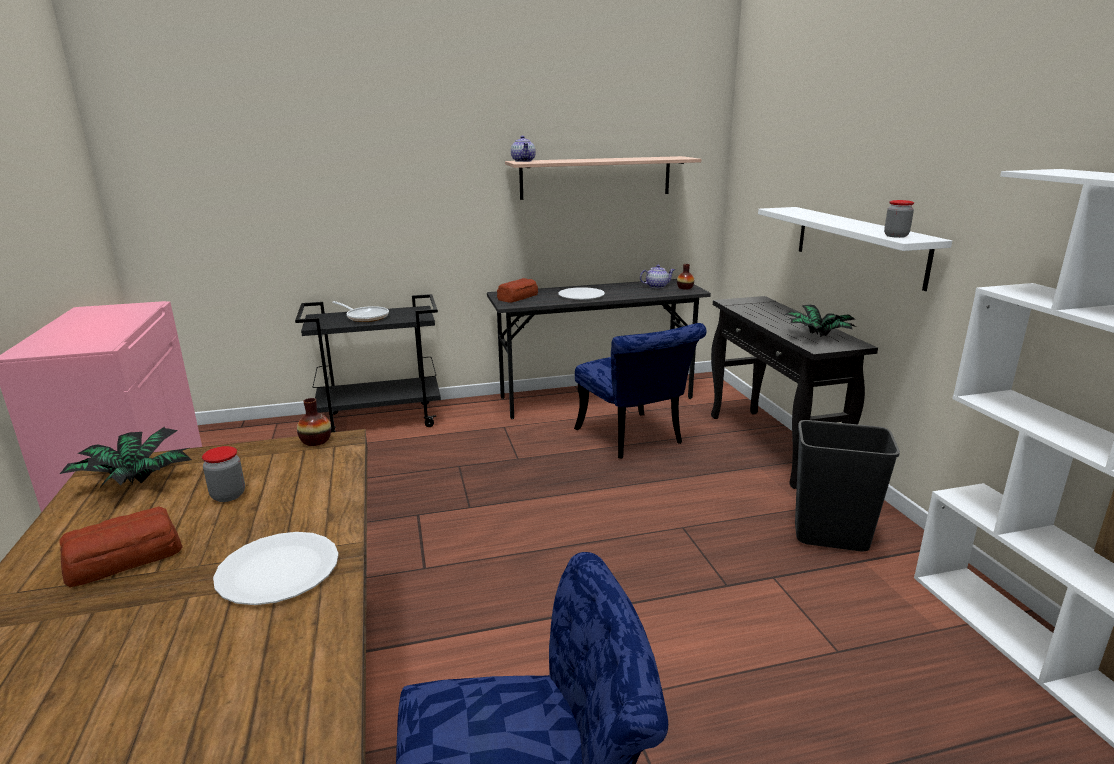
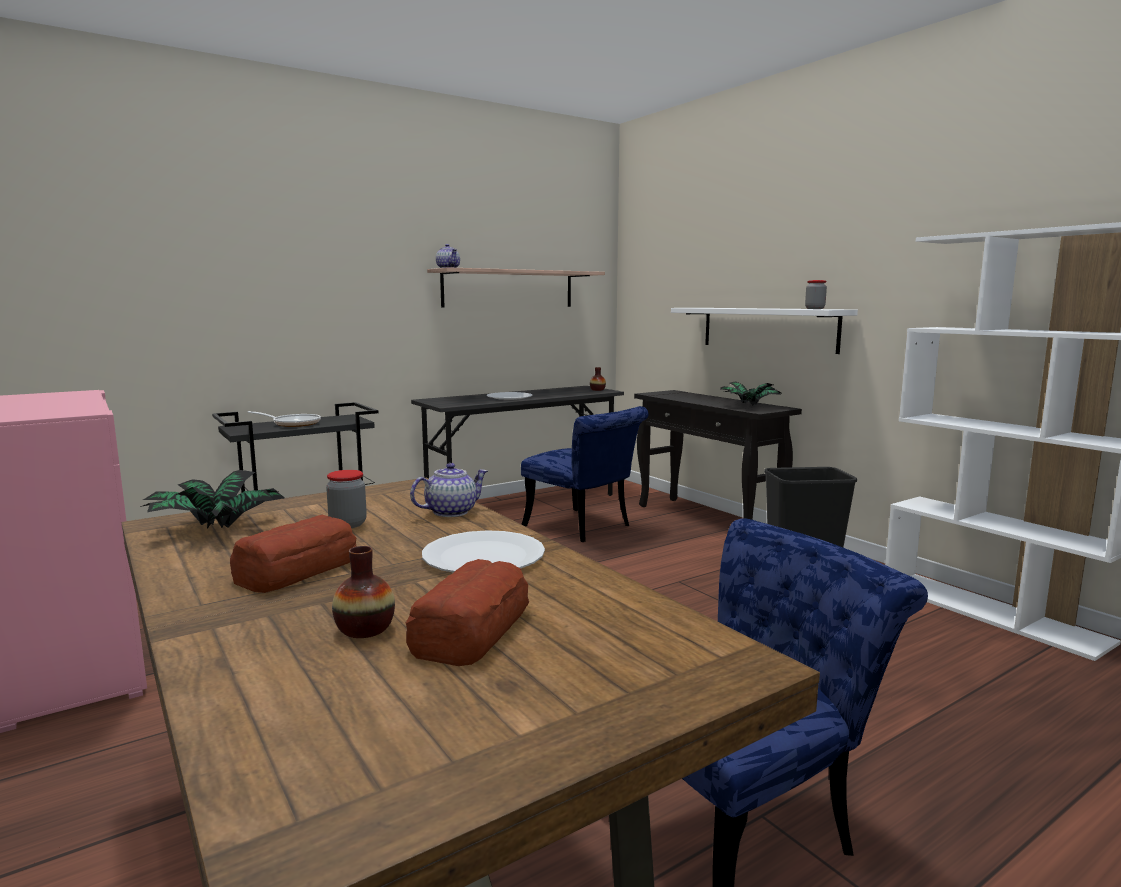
camera: 20 degrees left, 10 degrees down
vase [297,398,331,446] -> vase moved to [332,546,395,638]
bread [497,278,538,302] -> bread moved to [406,559,529,666]
teapot [640,265,675,288] -> teapot moved to [410,463,488,517]

